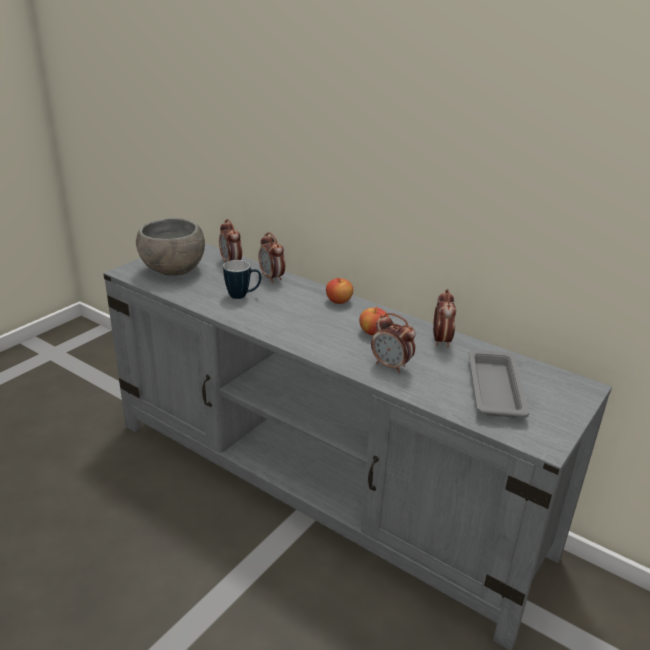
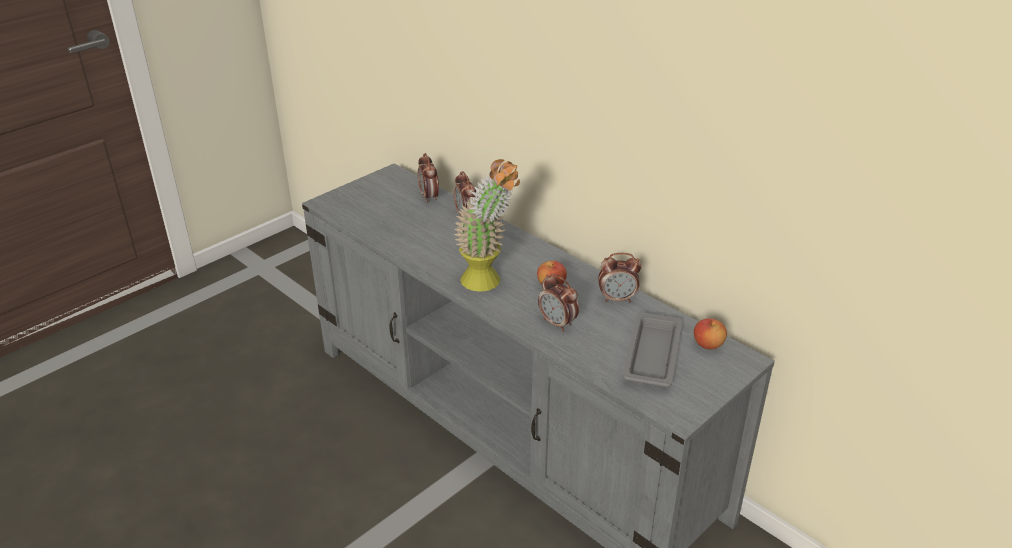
camera: 10 degrees right, 5 degrees up
grey bowl [136,218,205,275] -> none
mug [223,260,261,299] -> none
apple [326,278,353,304] -> apple moved to [694,318,727,349]
alarm clock [433,289,456,348] -> alarm clock turned 75 degrees clockwise [598,253,641,302]
none -> potted plant [454,159,520,292]

